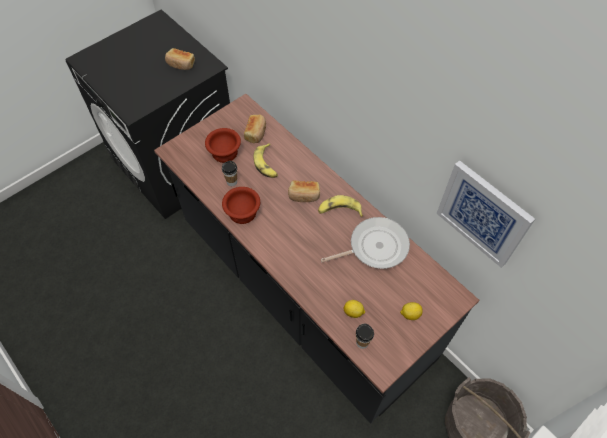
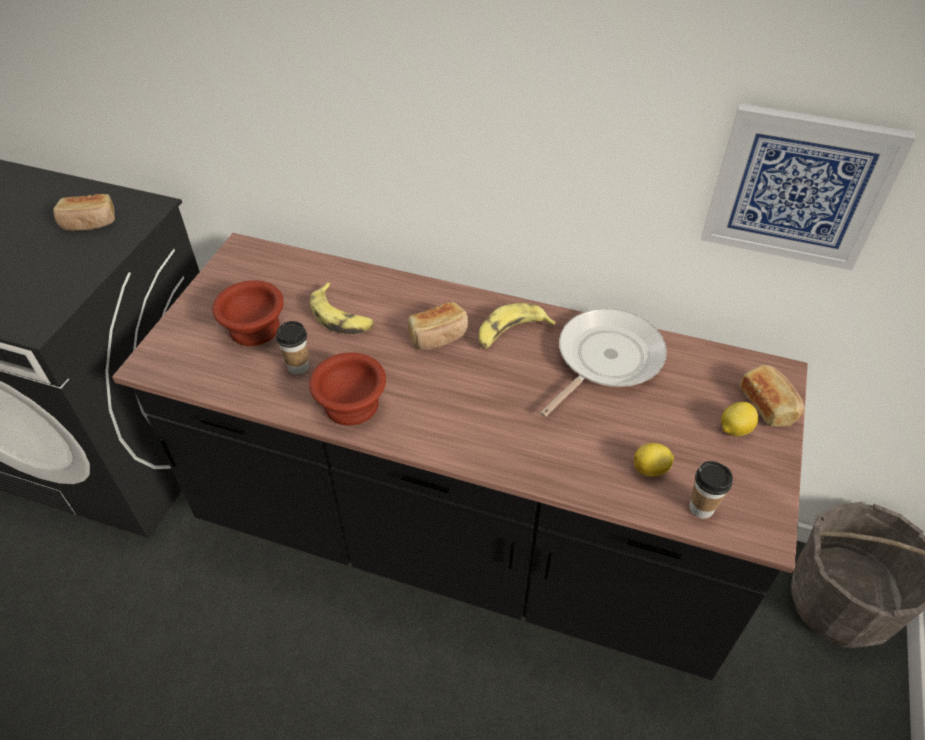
camera: 30 degrees left, 10 degrees down
bread [244,115,266,144] -> bread moved to [740,365,804,427]

